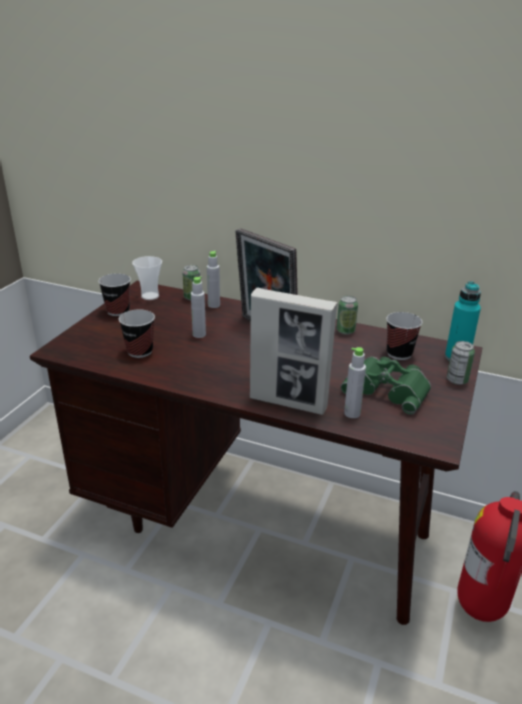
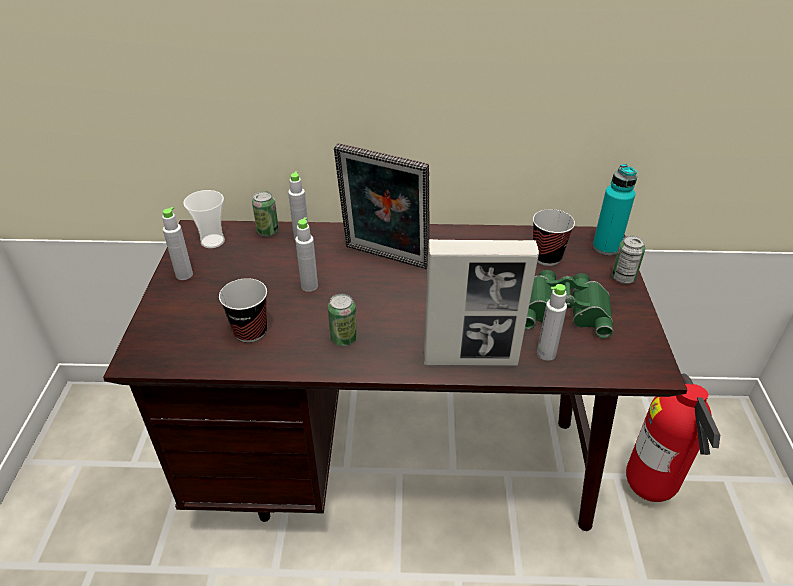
camera: 20 degrees left, 10 degrees up
cup [98,273,131,316] -> grey bottle [162,207,193,280]
can [337,296,358,335] -> can moved to [328,294,357,346]

